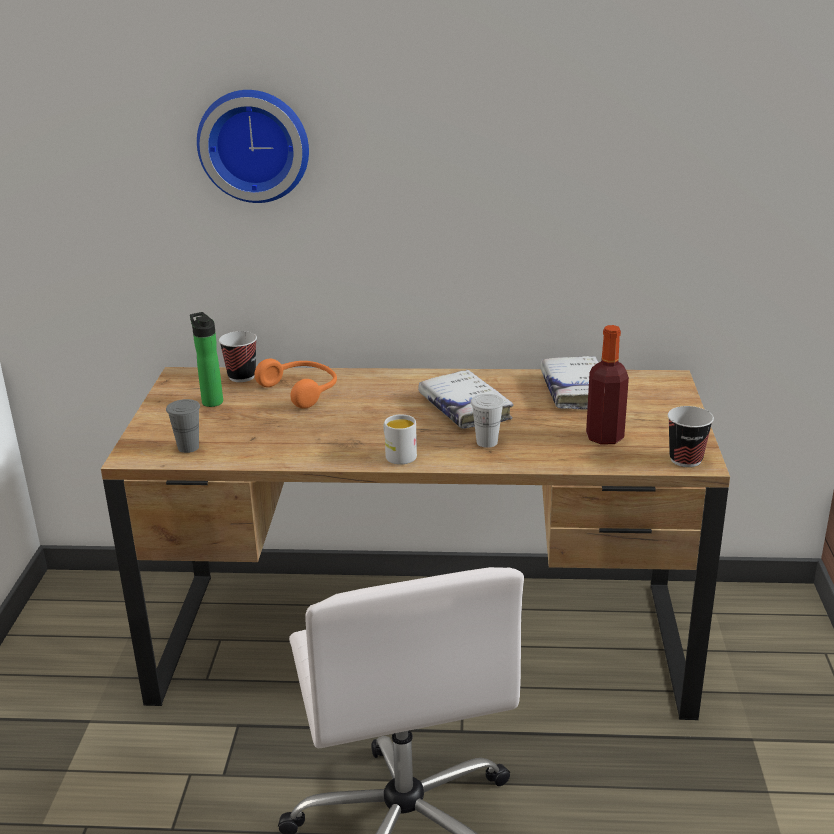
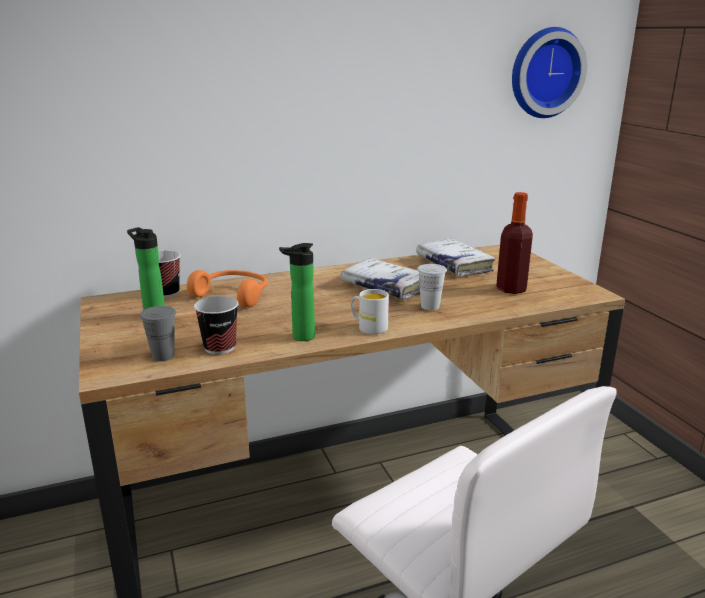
camera: 25 degrees left, 5 degrees down
wall clock [197,90,309,203] -> wall clock moved to [512,27,587,118]
cup [668,406,714,467] -> cup moved to [194,296,238,355]
none -> bottle [279,243,315,341]

